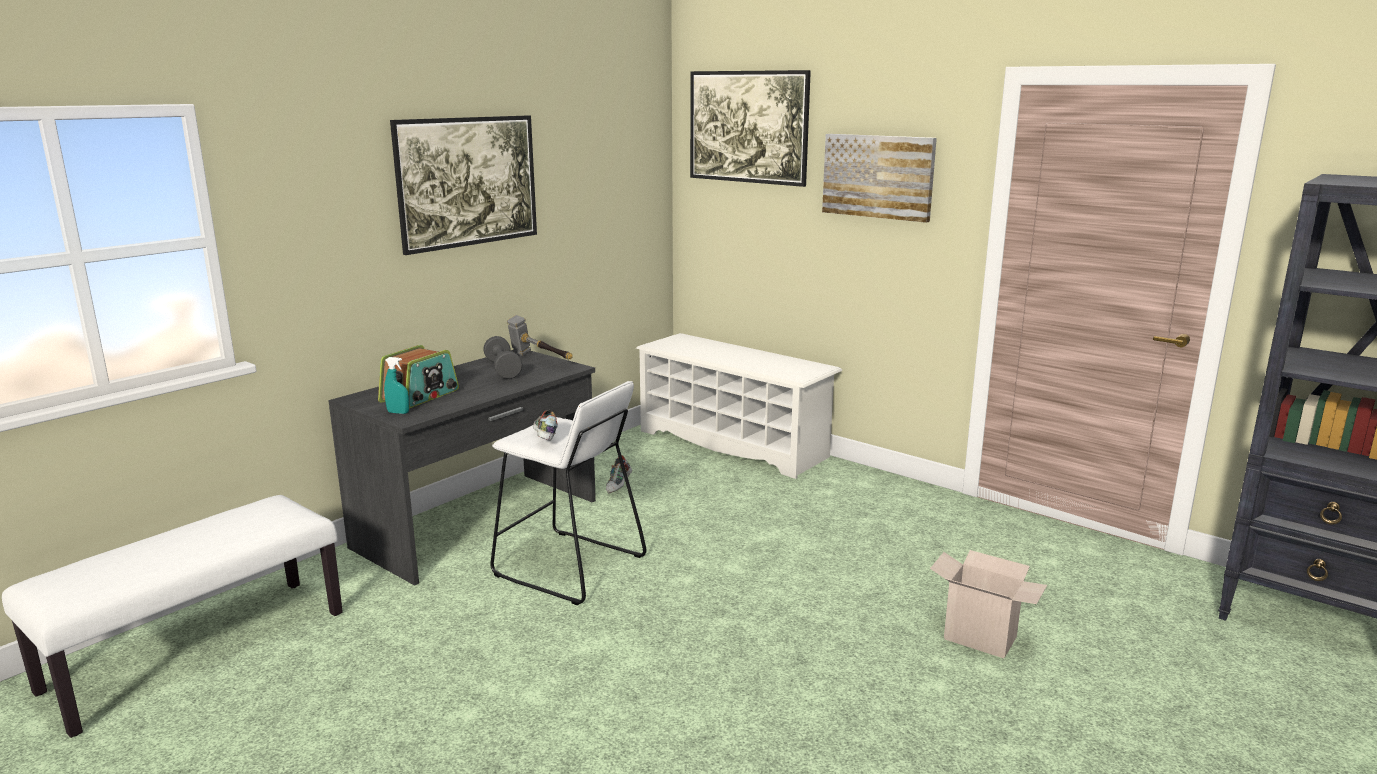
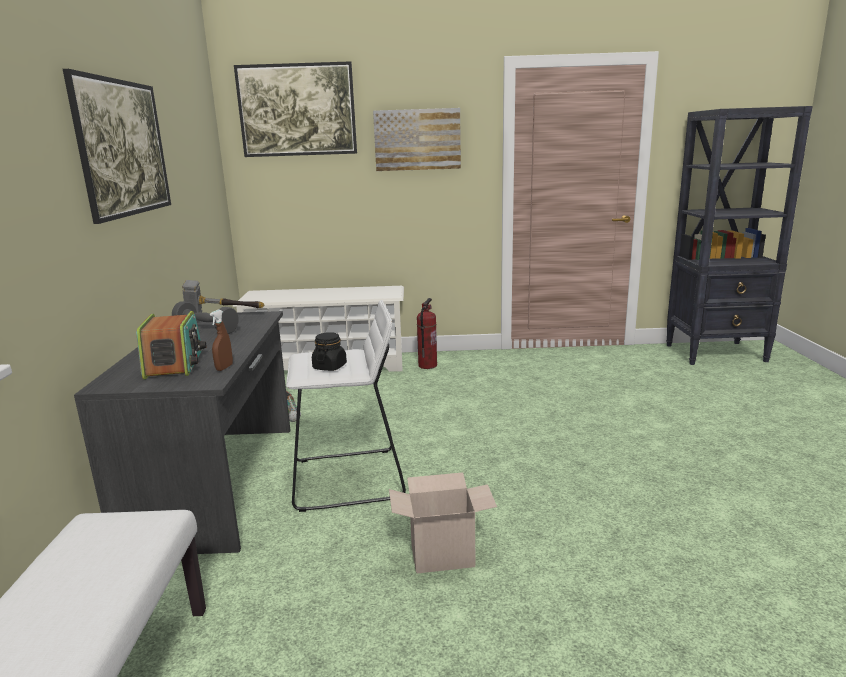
camera: 40 degrees left, 0 degrees up
turquoise spray bottle [384,357,409,414] -> none
shoe [533,410,558,441] -> black jar [312,332,347,371]
cardboard box [930,550,1047,658] -> cardboard box moved to [389,472,497,573]
none -> brown spray bottle [210,310,233,371]
none -> fire extinguisher [417,298,437,369]

